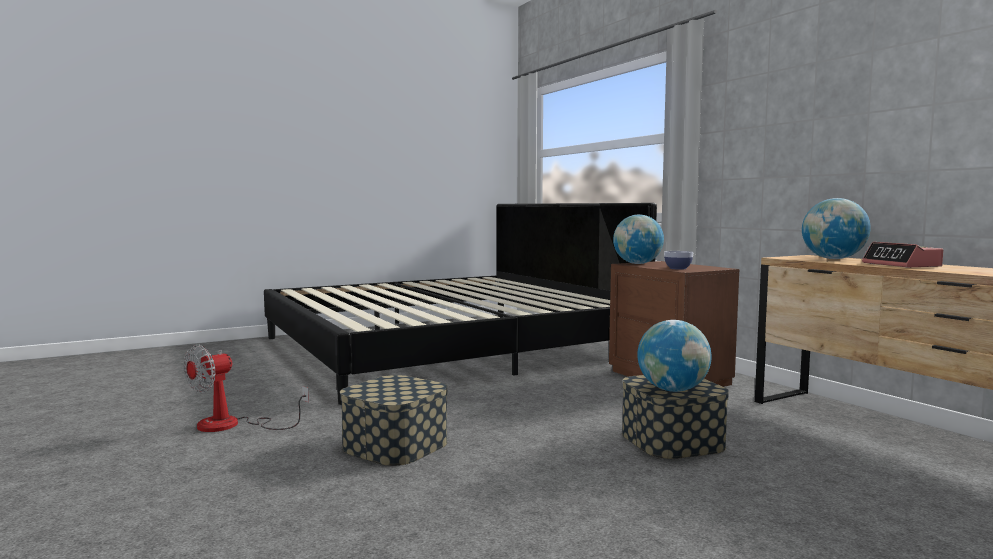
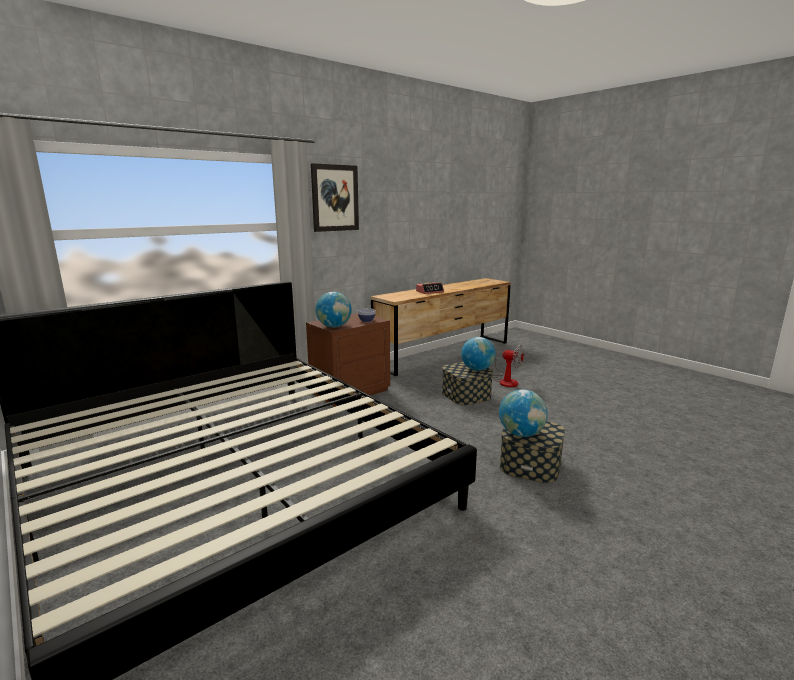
camera: 100 degrees left, 10 degrees up
fan [184,344,309,432] -> fan moved to [492,345,524,387]
globe [802,198,871,259] -> globe moved to [499,389,548,437]
none -> picture [311,163,359,232]

